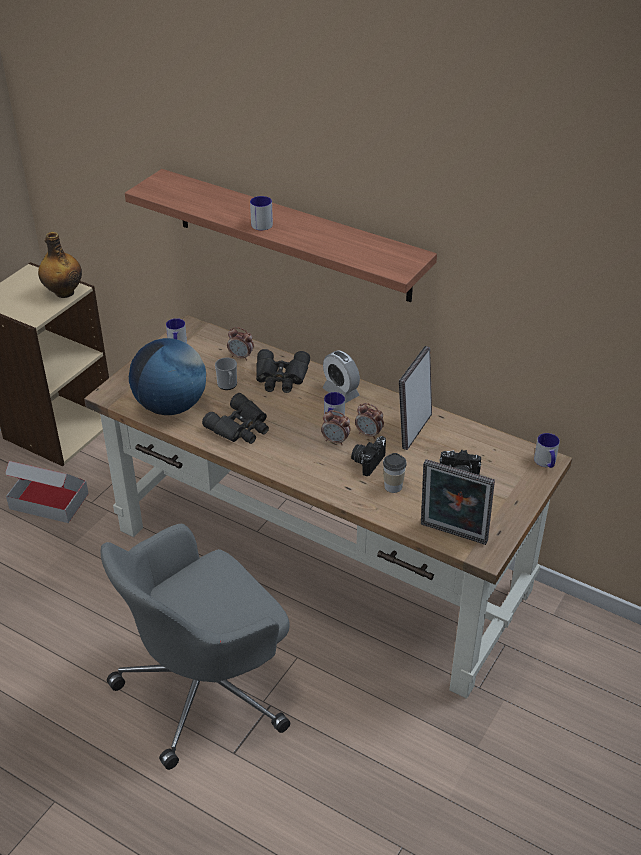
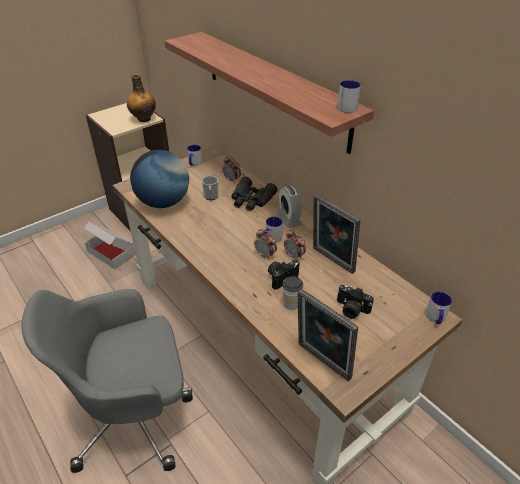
camera: 20 degrees right, 0 degrees up
black binoculars [202,393,269,444] -> none
mug [250,196,273,230] -> mug moved to [337,80,361,113]
picture frame [399,346,432,450] -> picture frame turned 90 degrees counterclockwise [313,195,360,274]

